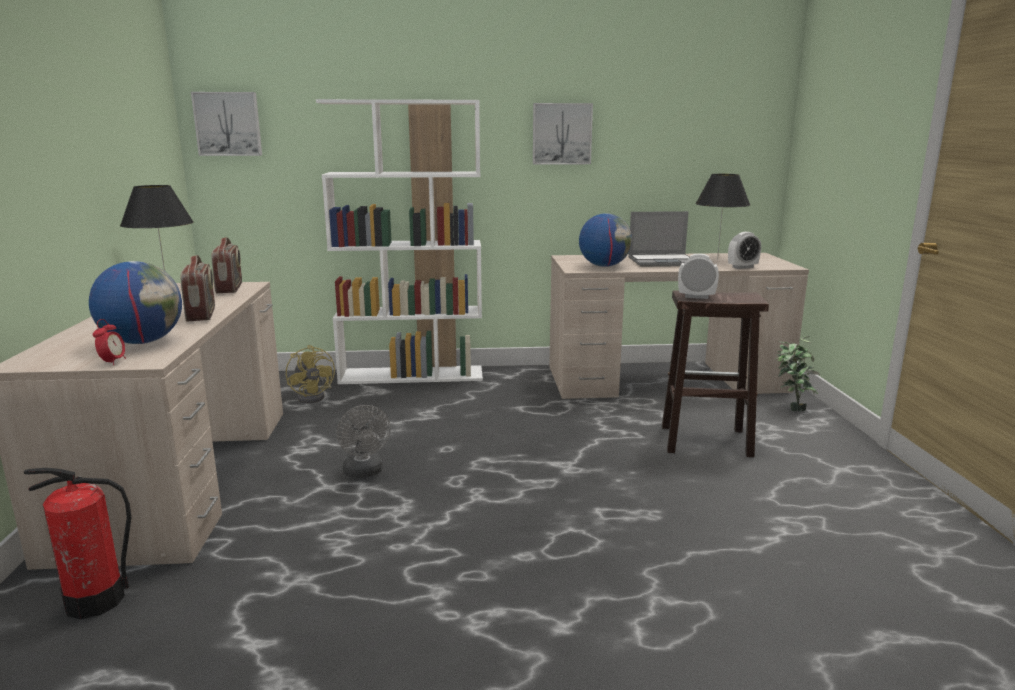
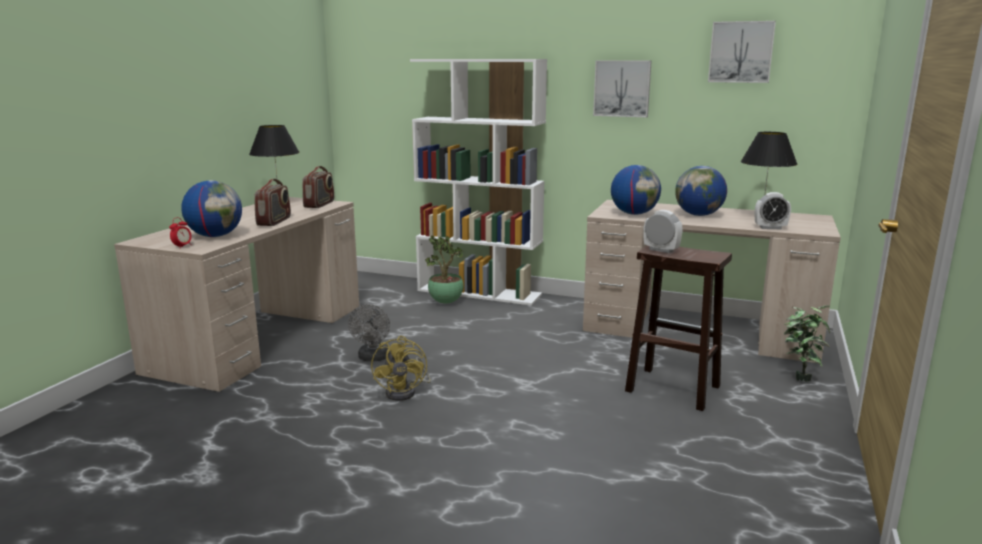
camera: 25 degrees right, 0 degrees up
fire extinguisher [24,468,132,619] -> none
picture [191,92,262,156] -> picture moved to [708,21,776,83]
yellow fan [286,345,335,404] -> yellow fan moved to [371,336,431,401]
laptop [628,211,690,267] -> globe [675,166,727,216]
none -> potted plant [425,236,463,304]

